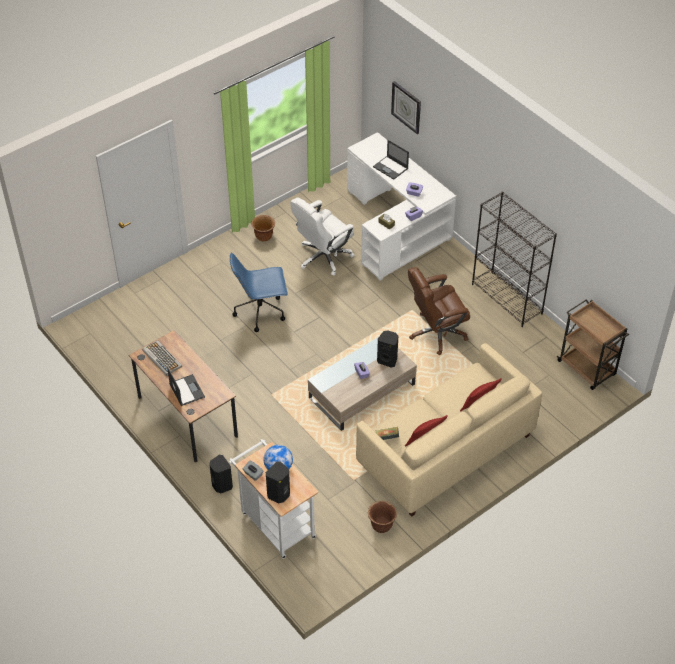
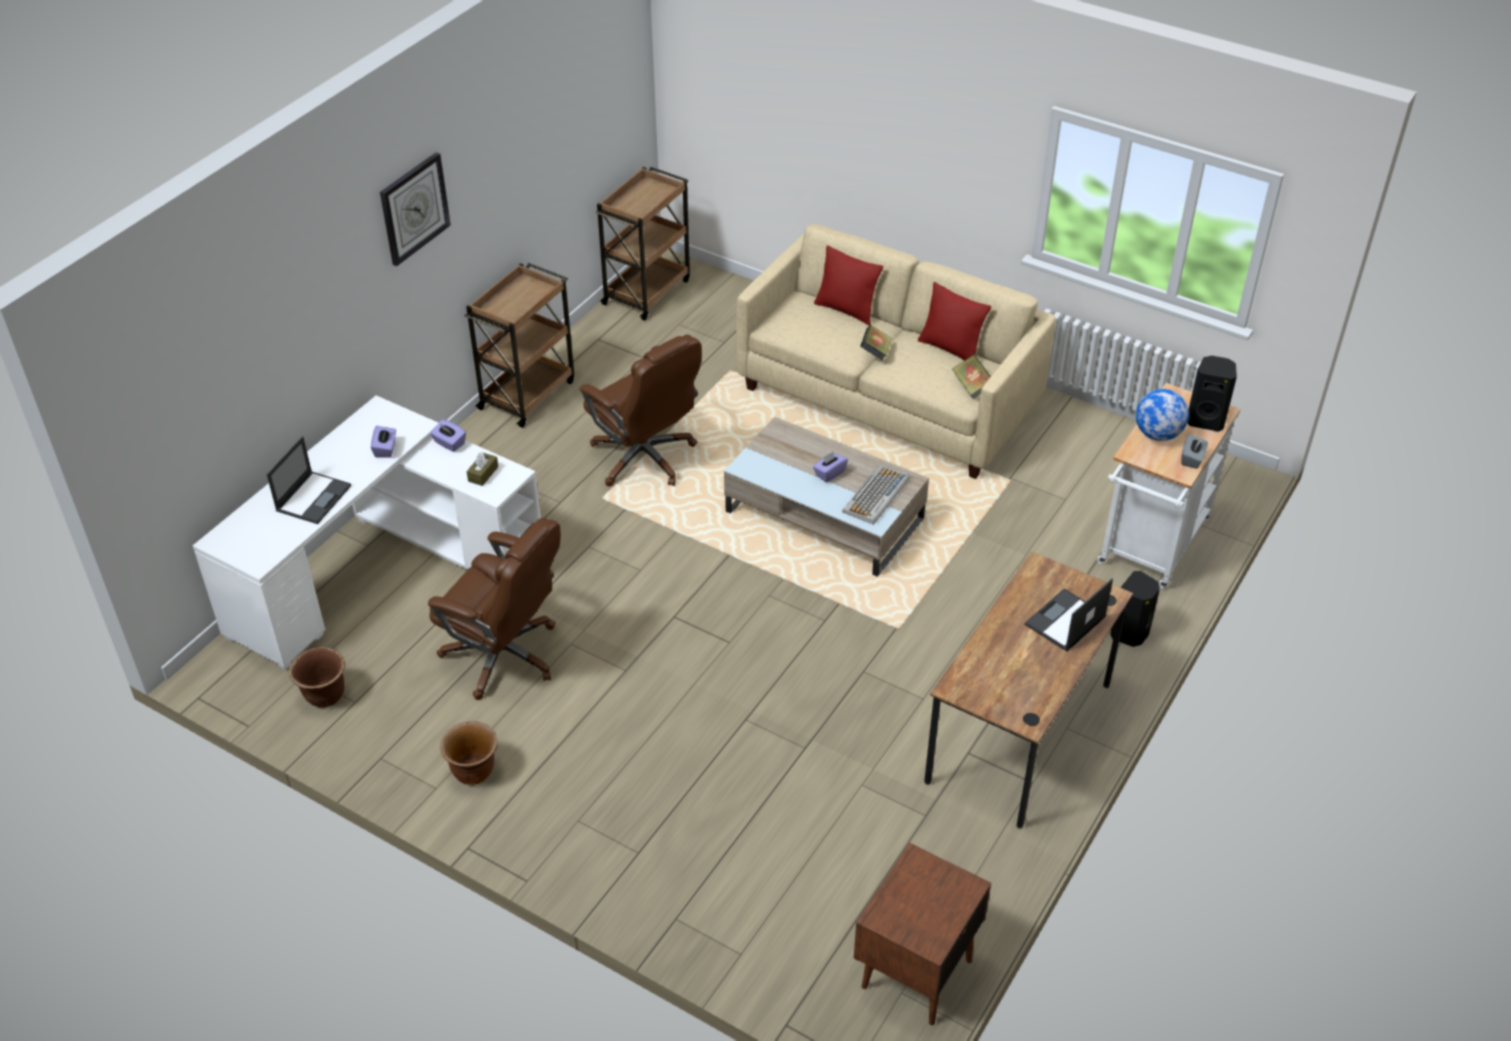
camera: 110 degrees left, 5 degrees down
keyboard [142,340,182,376] -> keyboard moved to [842,465,910,525]
blue office chair [230,252,288,332] -> none
white office chair [290,197,355,276] -> brown office chair [428,518,561,700]
brown planter [368,501,397,533] -> brown planter moved to [289,647,345,707]
black speaker [377,331,398,368] -> none
wall clock [391,81,421,134] -> wall clock moved to [380,152,451,266]
black bookcase [472,191,557,327] -> brown cart [464,263,574,428]
none -> brown nightstand [854,843,991,1025]
none -> book [860,325,892,361]

